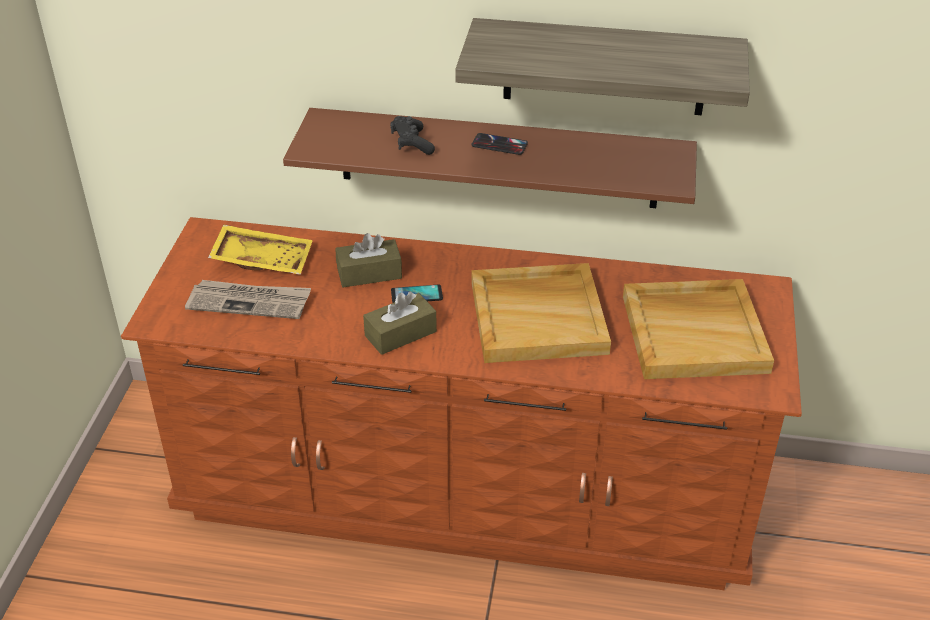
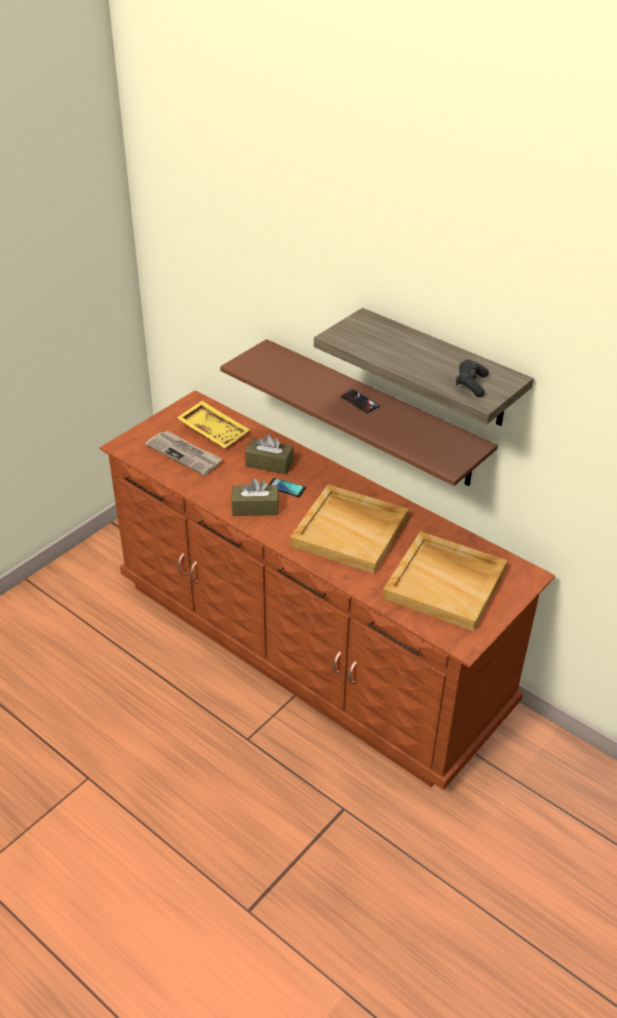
camera: 30 degrees right, 0 degrees up
black game controller [390,116,435,155] -> black game controller moved to [456,359,489,397]

